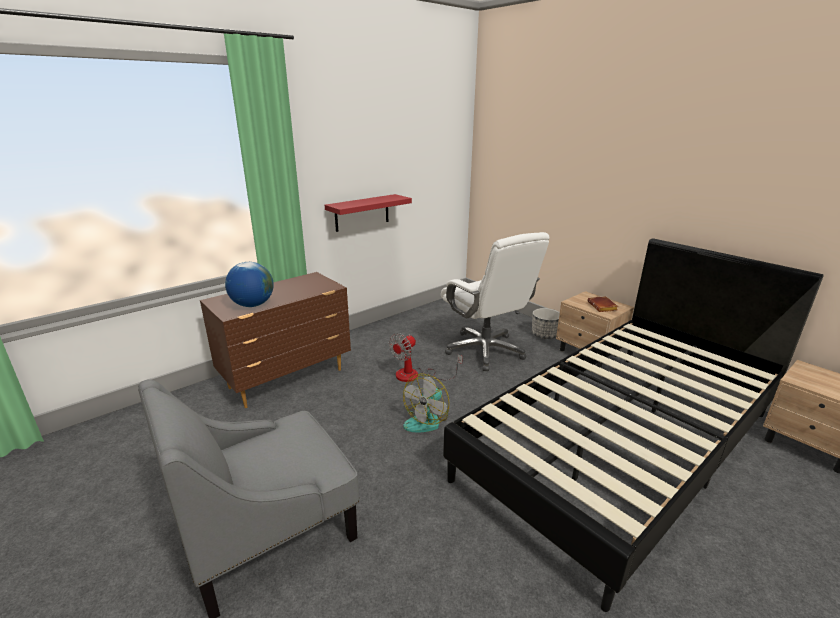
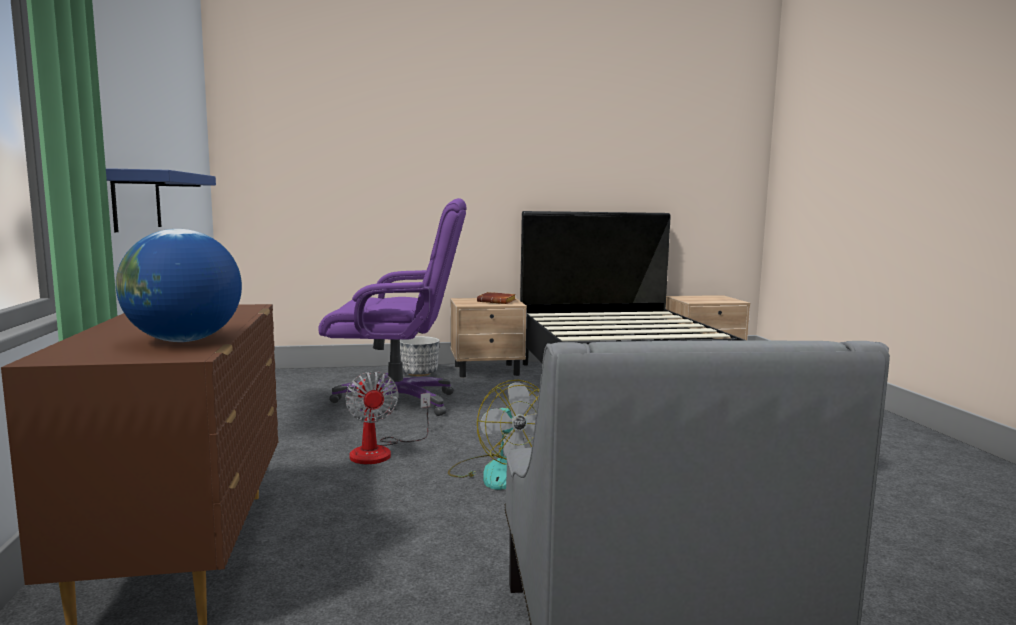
camera: 60 degrees left, 15 degrees down
red shelf [325,194,412,232] -> blue shelf [106,168,216,232]
white office chair [441,232,550,371] -> purple office chair [318,198,466,421]

